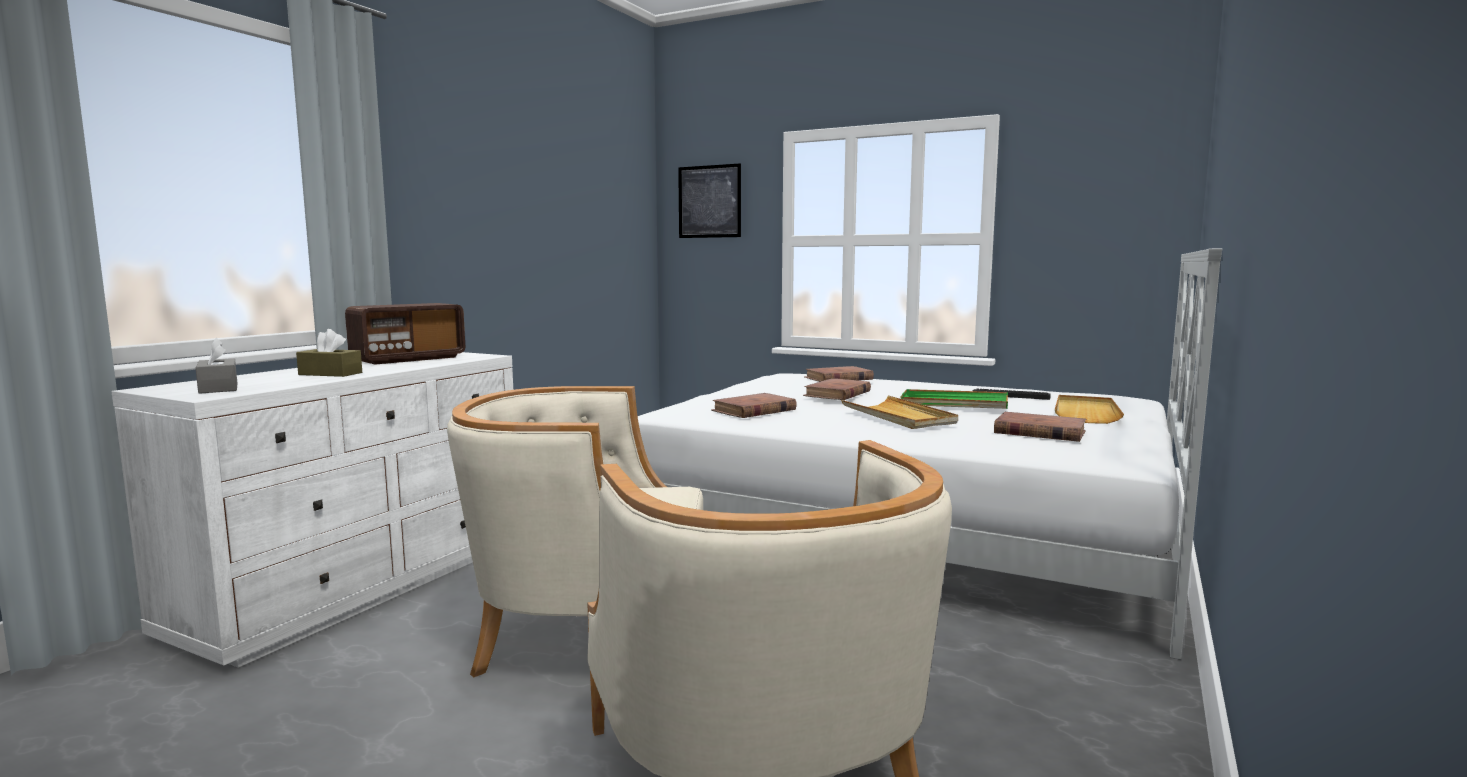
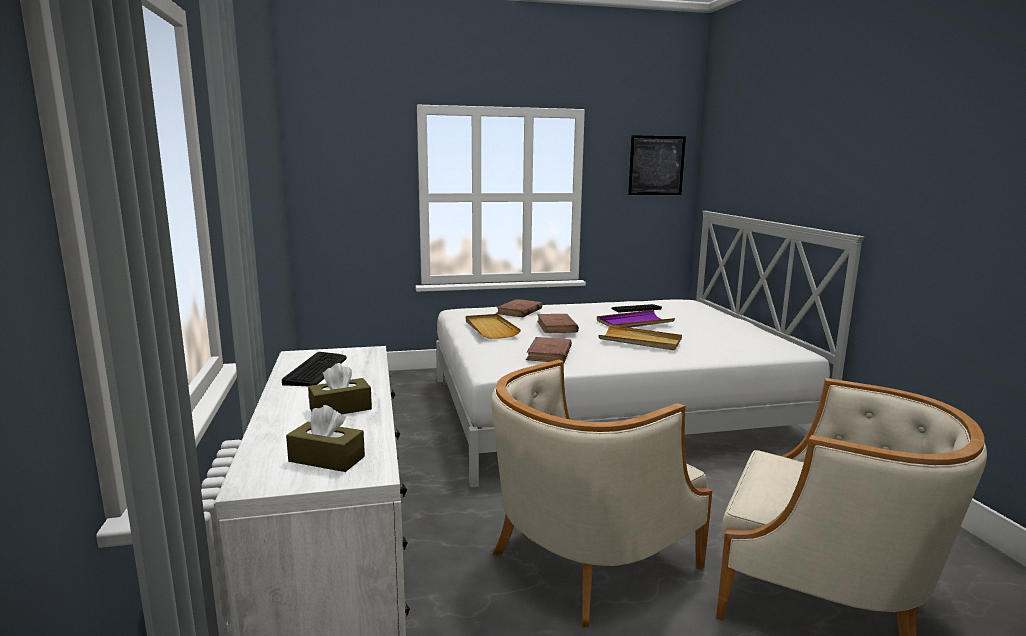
camera: 40 degrees left, 5 degrees up
grey tissue box [195,338,237,394] -> brown tissue box [286,405,365,472]
radio [345,303,465,364] -> keyboard [282,352,347,386]
picture [678,163,741,238] -> picture moved to [628,135,686,195]
green tray [901,389,1008,409] -> purple tray [597,310,675,328]
brown book [994,412,1086,442] -> none
beige tray [1054,395,1124,424] -> beige tray moved to [466,314,521,339]

